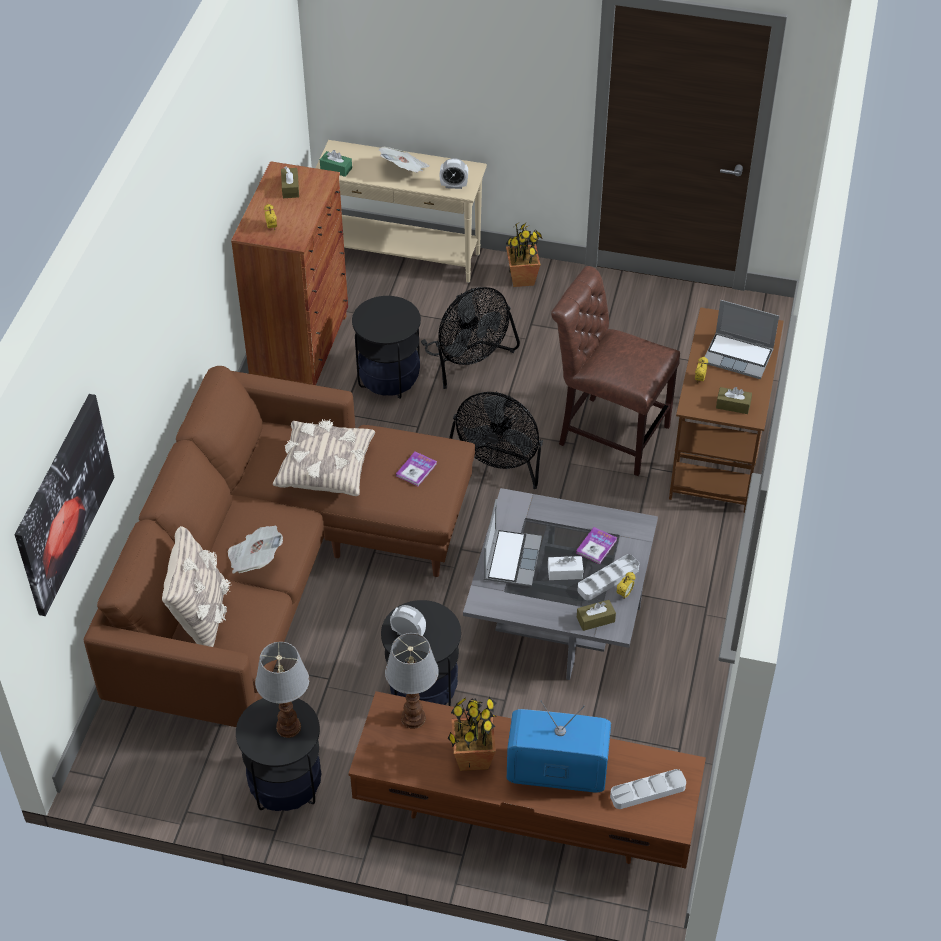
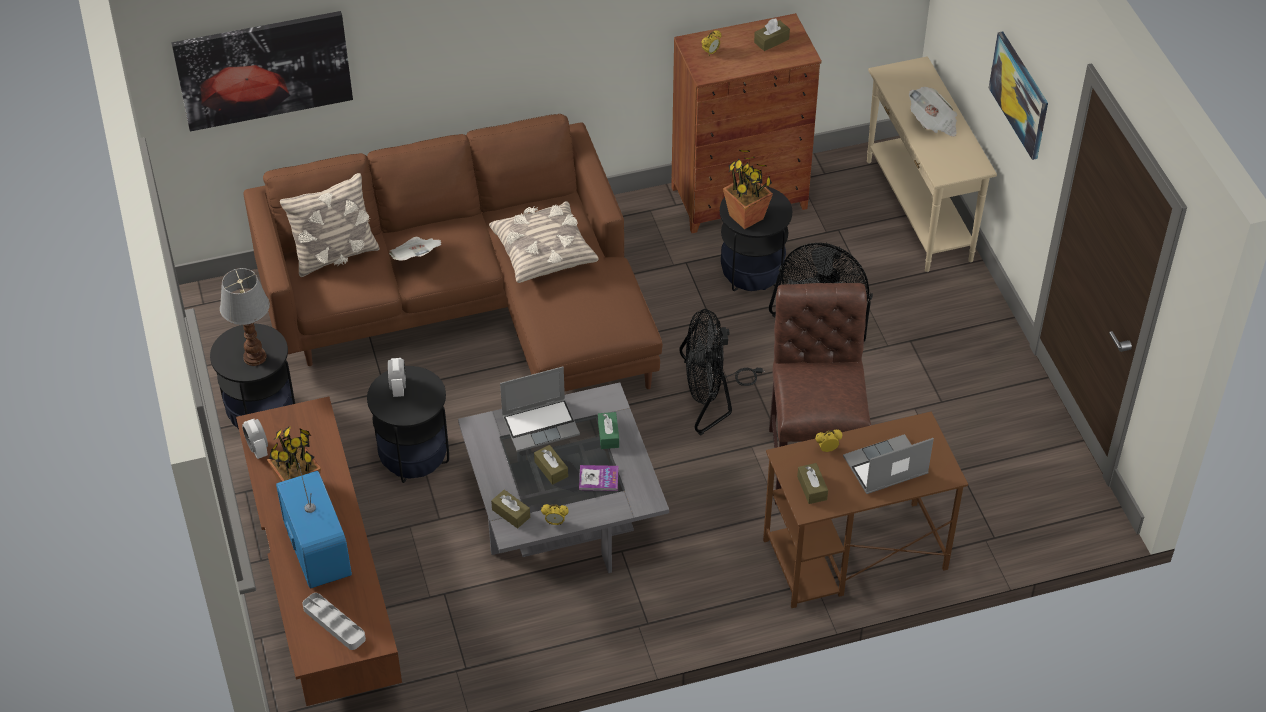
camera: 60 degrees right, 0 degrees up
green tissue box [320,150,352,177] -> green tissue box moved to [598,412,619,449]
table lamp [385,633,439,729] -> none
book [396,451,437,486] -> none
alarm clock [439,158,468,189] -> alarm clock moved to [242,419,268,459]
potted plant [506,223,542,287] -> potted plant moved to [723,150,773,229]
white tissue box [548,556,583,580] -> brown tissue box [534,445,568,485]
grey tray [577,554,639,600] -> none
laptop [704,300,779,379] -> laptop turned 75 degrees clockwise [843,434,934,494]
none -> picture [989,31,1048,160]

